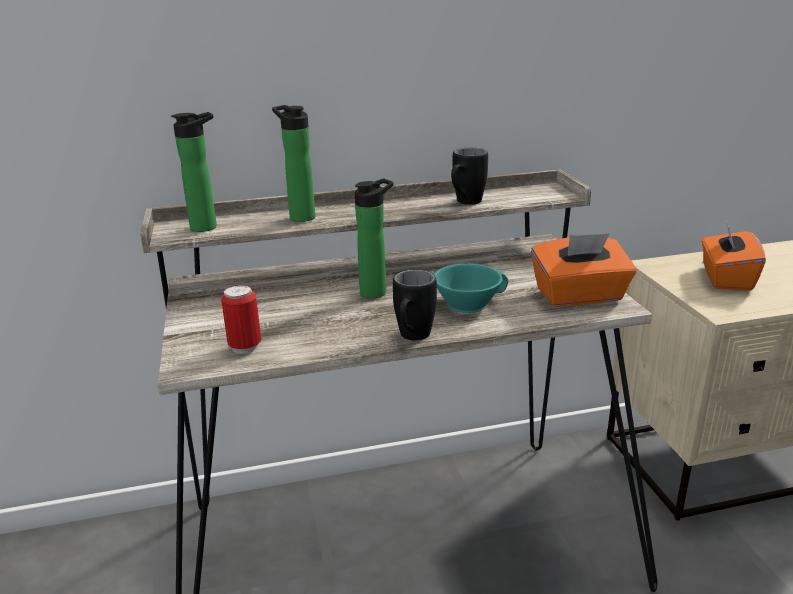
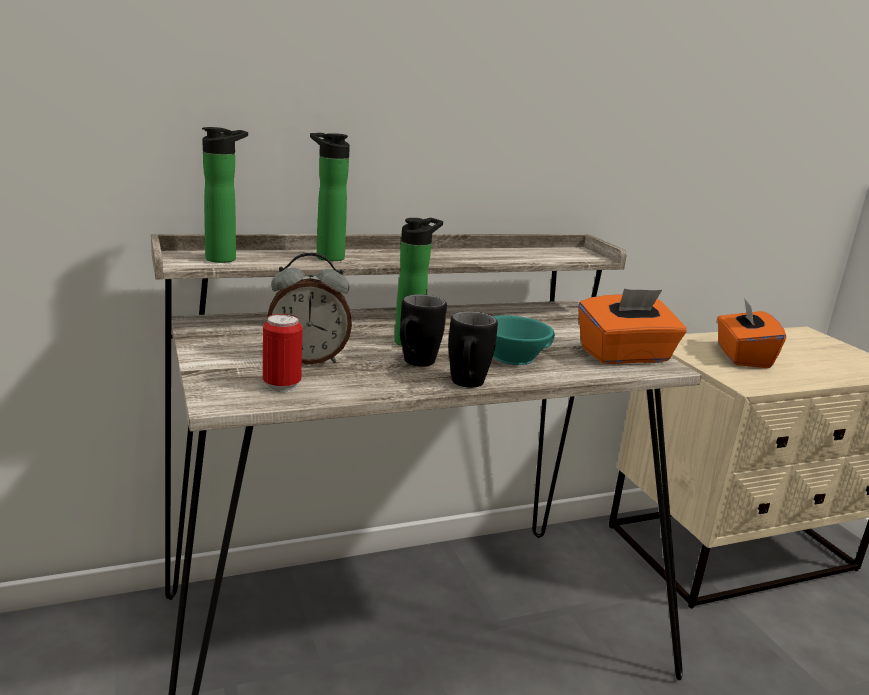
camera: 10 degrees left, 5 degrees down
black mug [451,148,488,205] -> black mug moved to [400,294,447,367]
none -> alarm clock [267,253,352,365]

